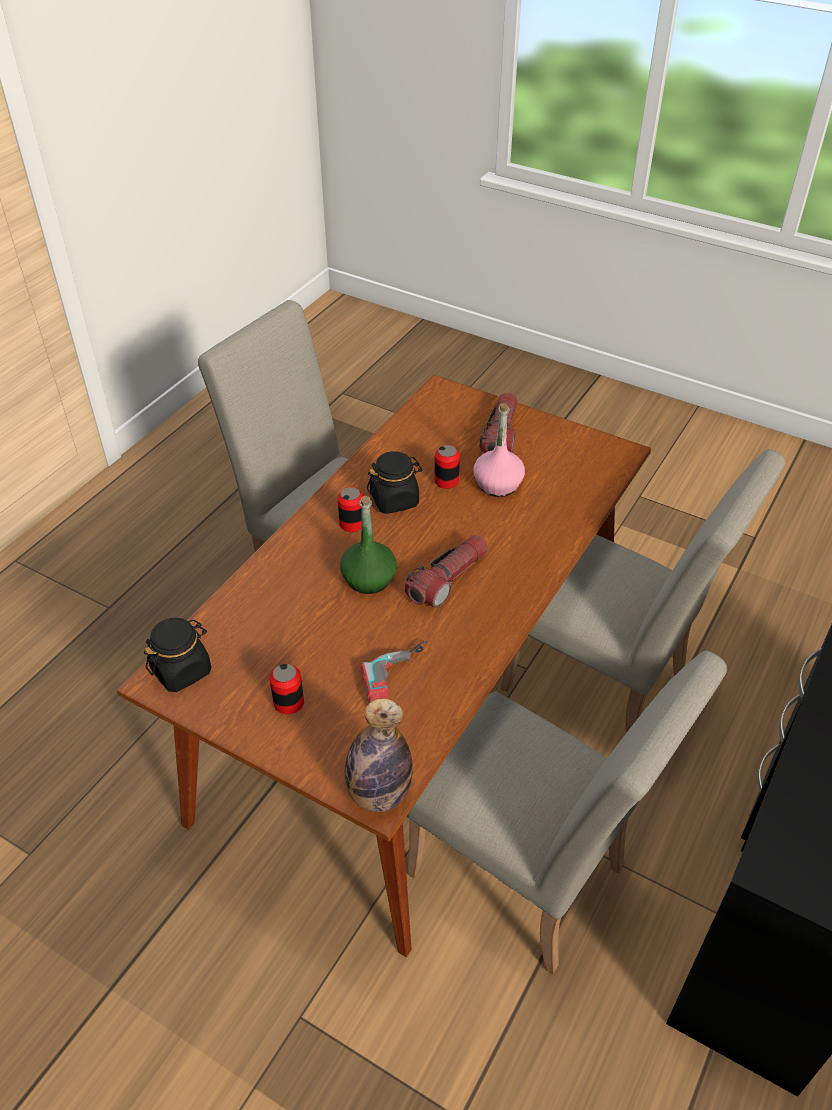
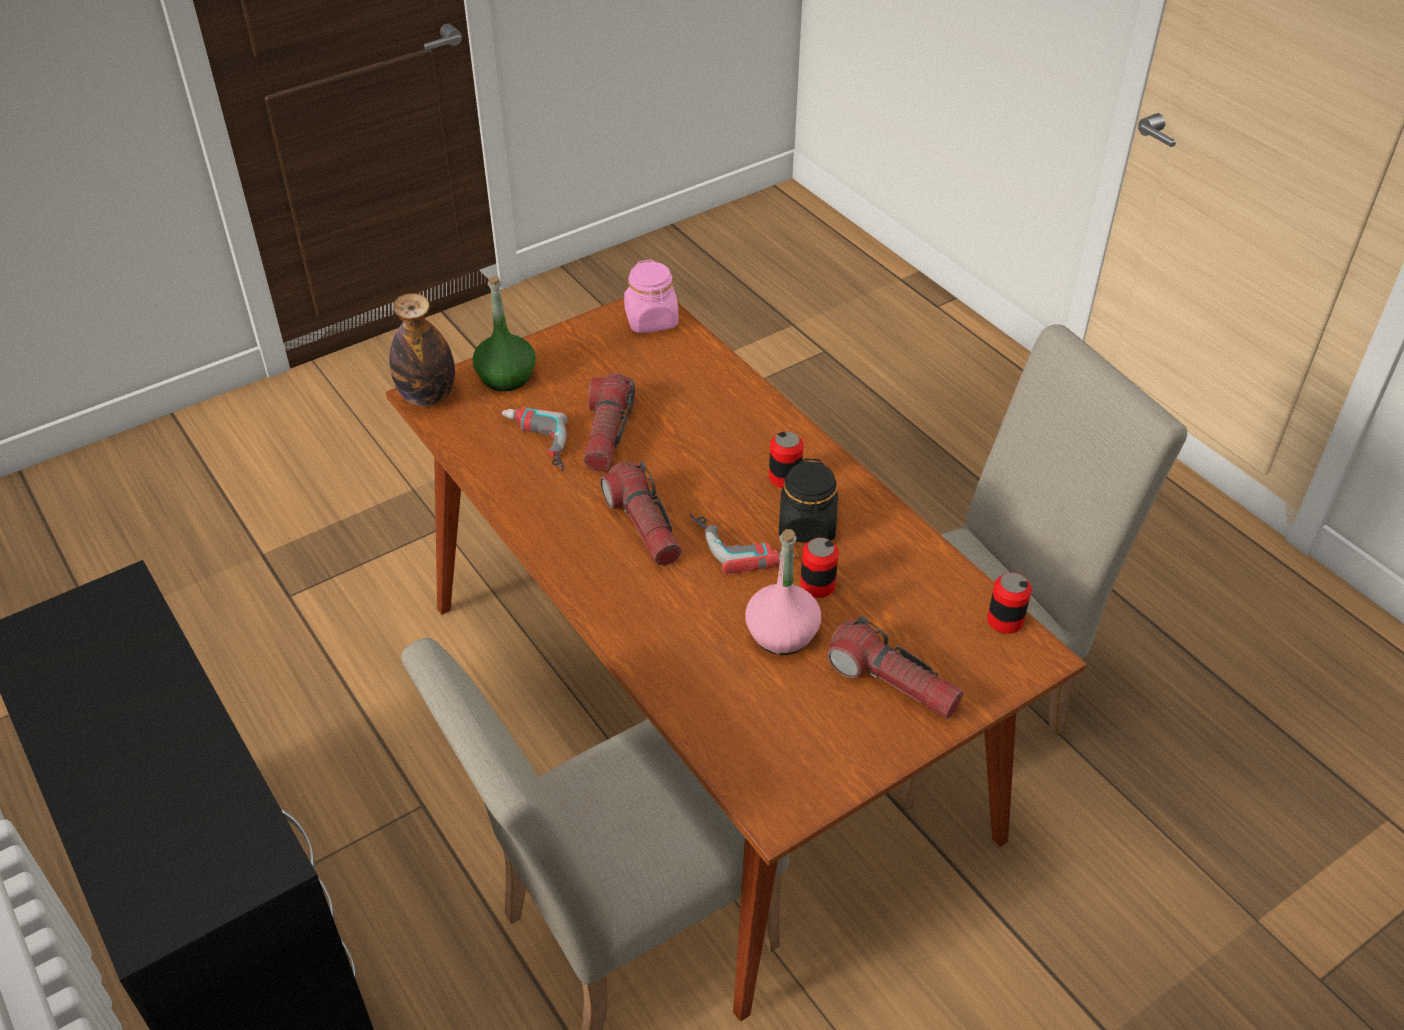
camera: 115 degrees right, 0 degrees up
black jar [144,618,211,692] -> pink jar [624,259,679,333]
can [269,664,304,714] -> can moved to [987,573,1032,634]
green bottle [340,496,397,594] -> green bottle moved to [473,276,536,391]
beige chair [407,651,727,975] -> none
none -> flashlight [584,373,635,471]
none -> power drill [690,513,795,574]

